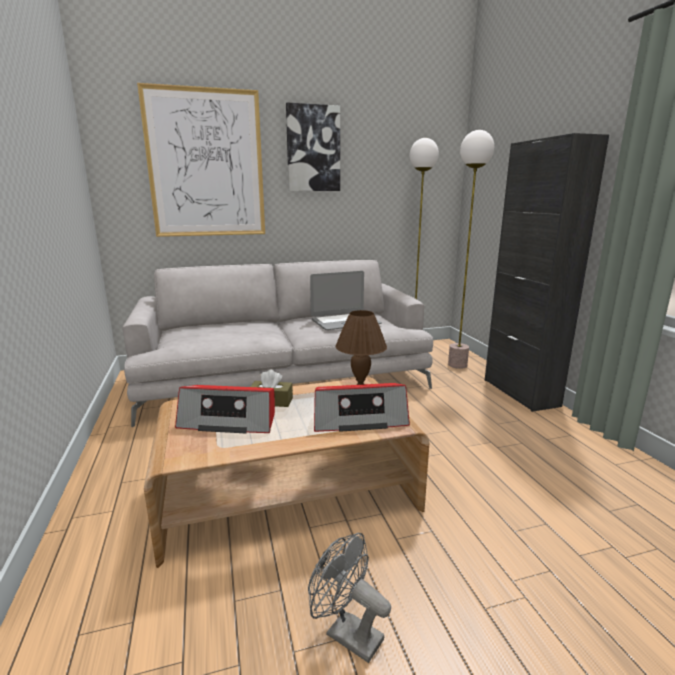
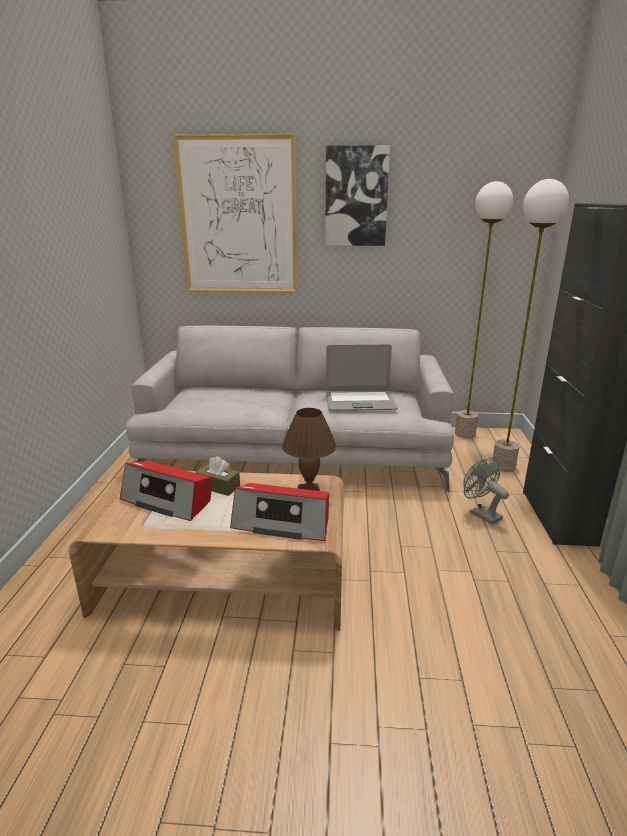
camera: 20 degrees right, 5 degrees up
grey fan [308,533,391,663] -> grey fan moved to [463,457,509,524]

